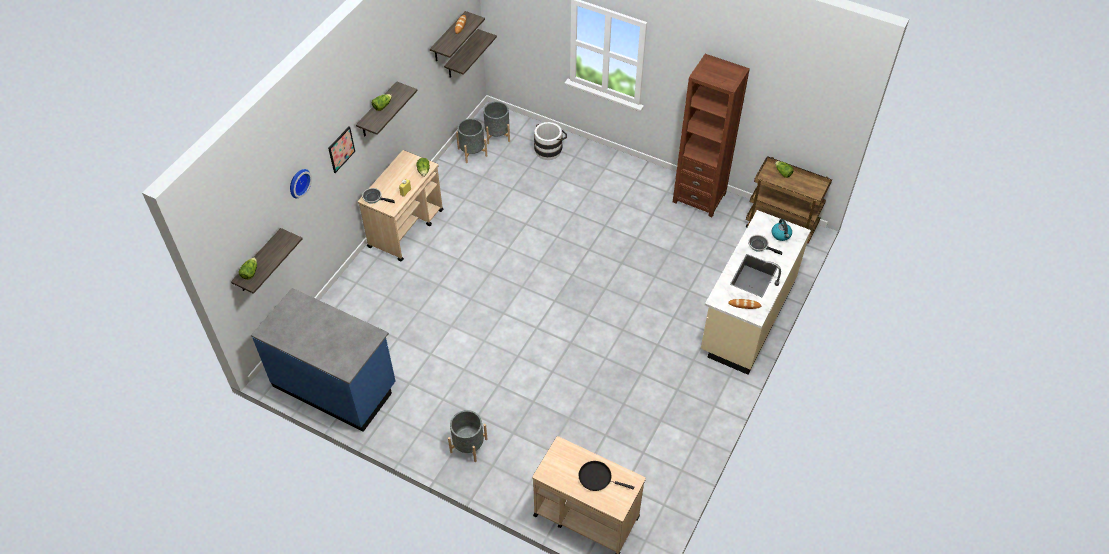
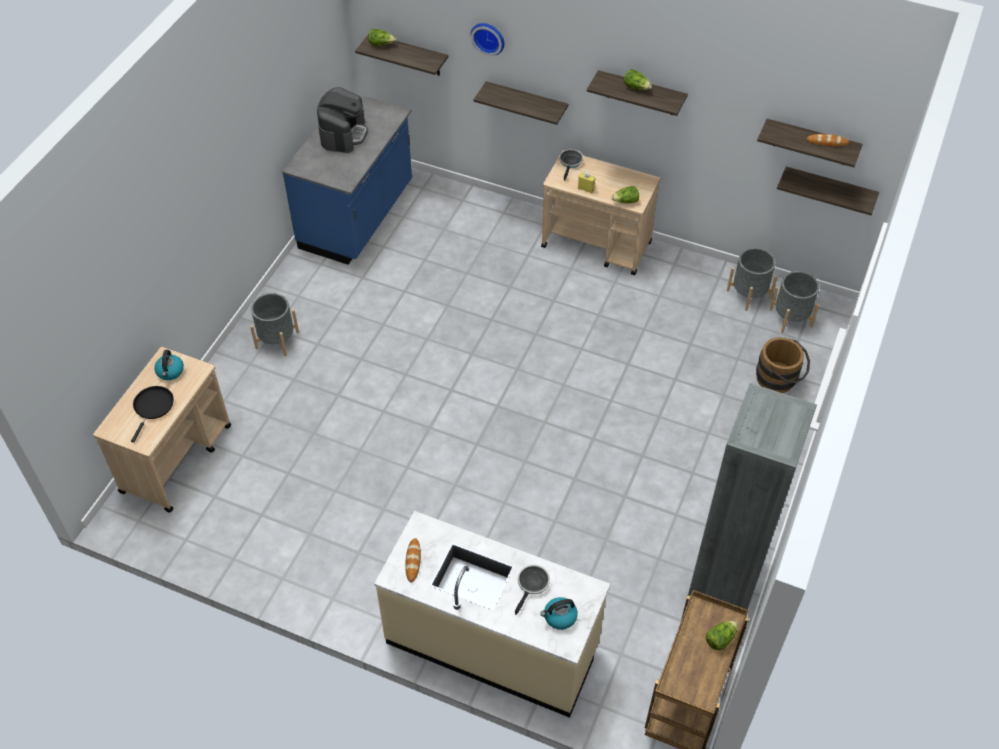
camera: 85 degrees right, 0 degrees up
picture [328,127,355,173] -> none
white bucket [534,122,567,160] -> brown bucket [756,337,810,393]
brown bookcase [673,54,750,217] -> grey bookcase [688,383,817,610]
none -> kettle [154,350,184,380]
none -> coffee machine [317,87,368,153]
none -> shelf [474,81,568,125]

